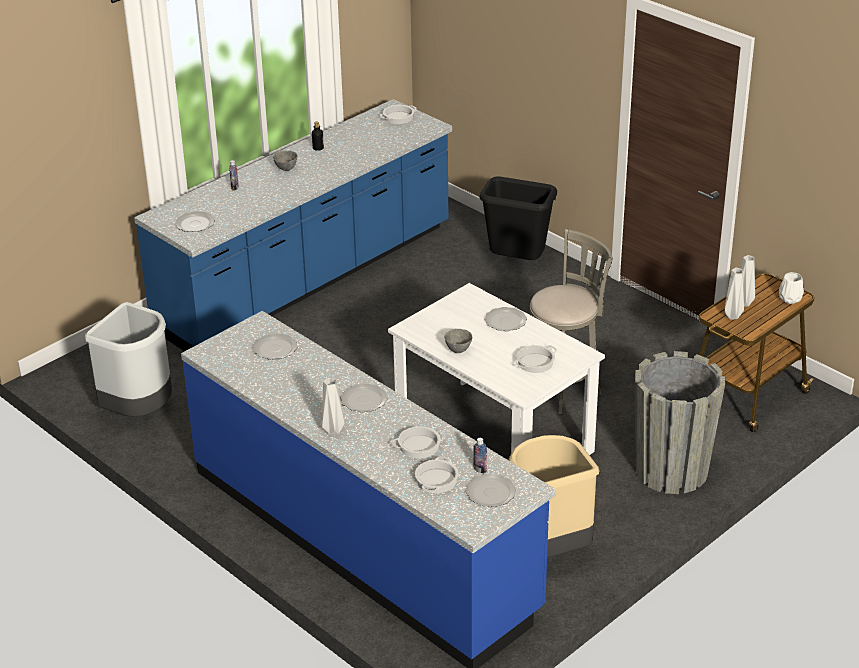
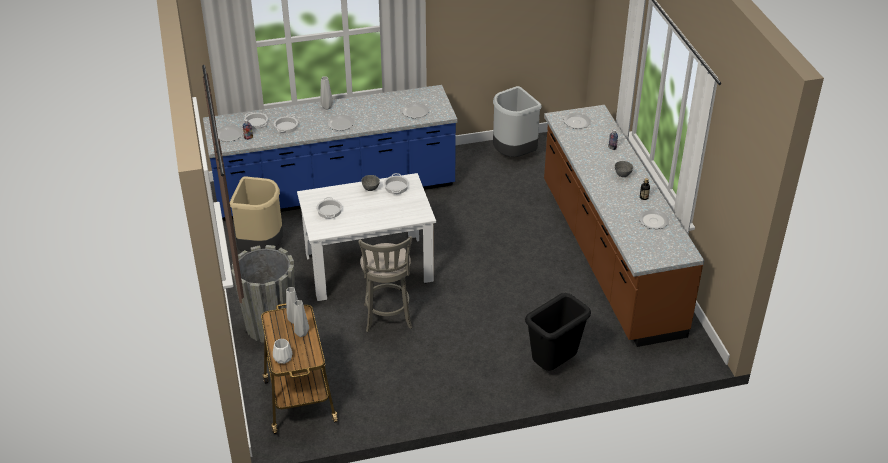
camera: 120 degrees right, 5 degrees up
blue counter [134,99,452,351] -> brown counter [544,105,704,347]
cooking pot [380,105,416,124] -> cooking pot moved to [384,173,409,194]
plate [485,307,527,331] -> plate moved to [639,210,669,229]

